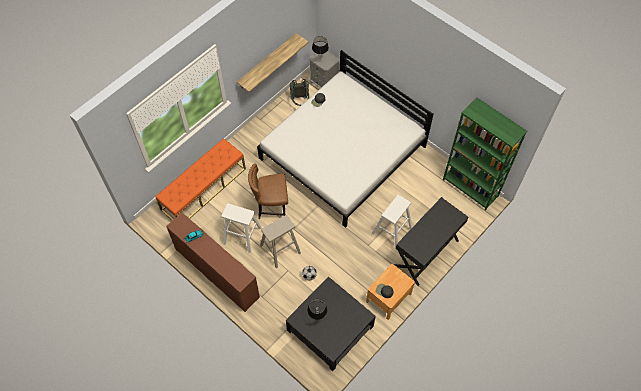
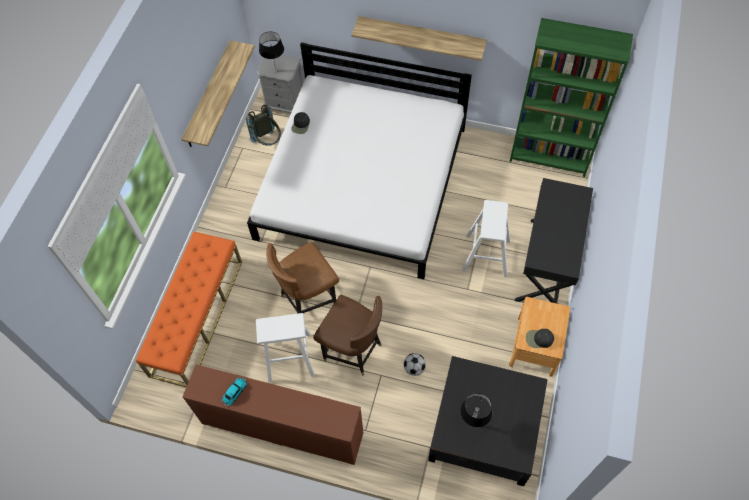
camera: 25 degrees left, 0 degrees up
beige stool [260,215,301,268] -> brown chair [313,295,382,376]
none -> shelf [351,16,487,61]

